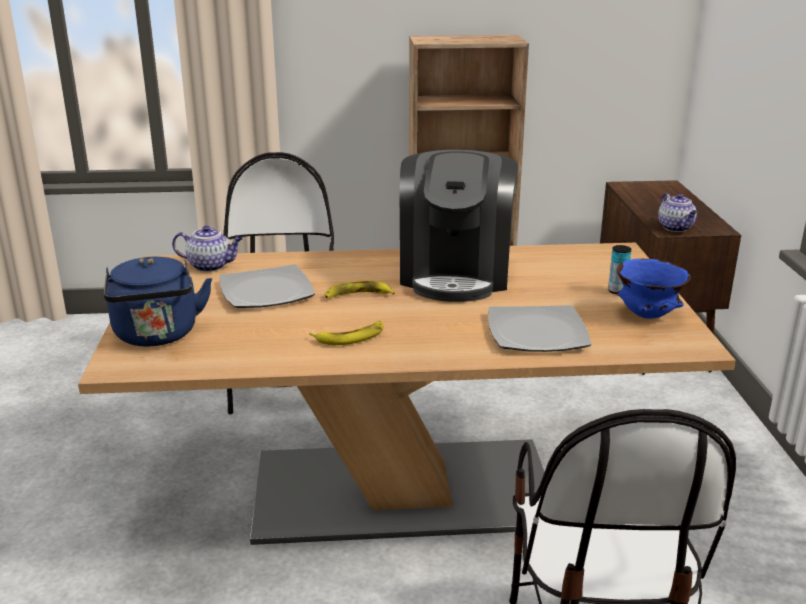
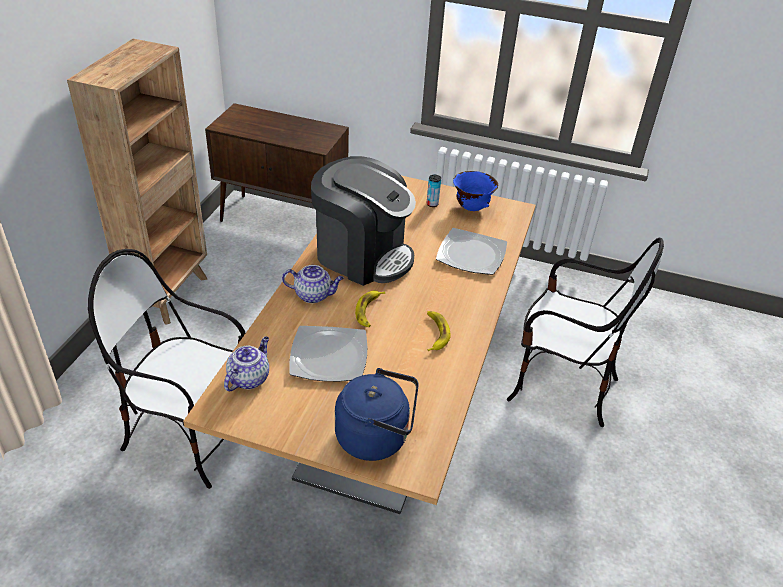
camera: 70 degrees left, 15 degrees up
teapot [658,193,697,232] -> teapot moved to [282,265,344,303]

